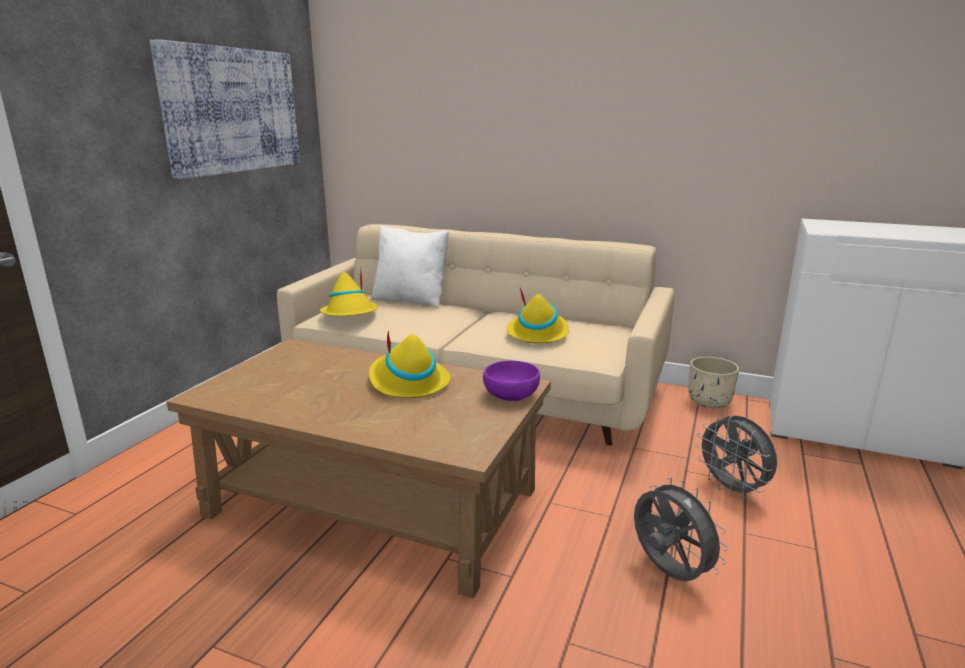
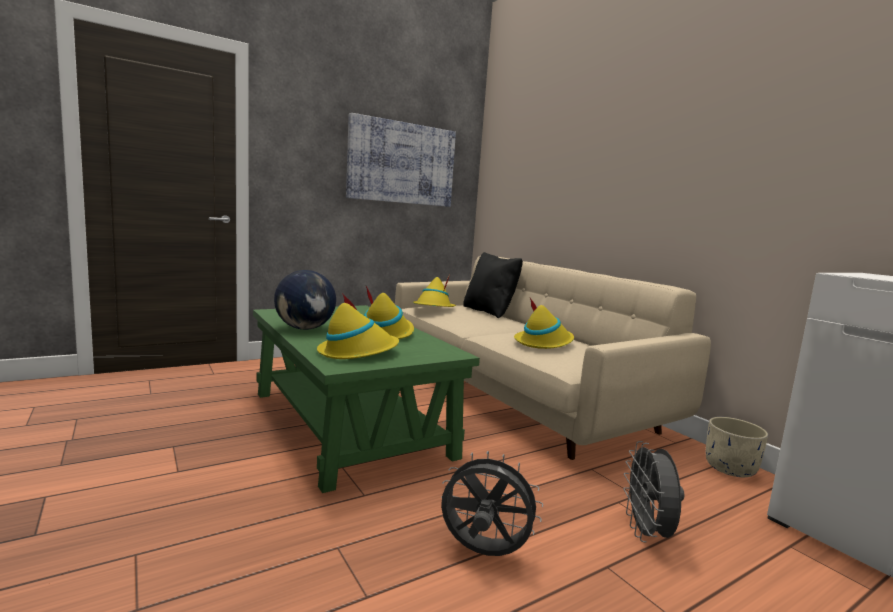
camera: 35 degrees right, 10 degrees down
brown coffee table [167,339,551,598] -> green coffee table [253,305,480,493]
white pillow [371,225,449,309] -> black pillow [463,252,523,319]
purple bowl [483,360,540,401] -> none
grey fan [634,477,729,581] -> grey fan turned 75 degrees counterclockwise [441,451,543,556]
none -> globe [274,270,336,330]
none -> yellow hat [317,293,399,359]

